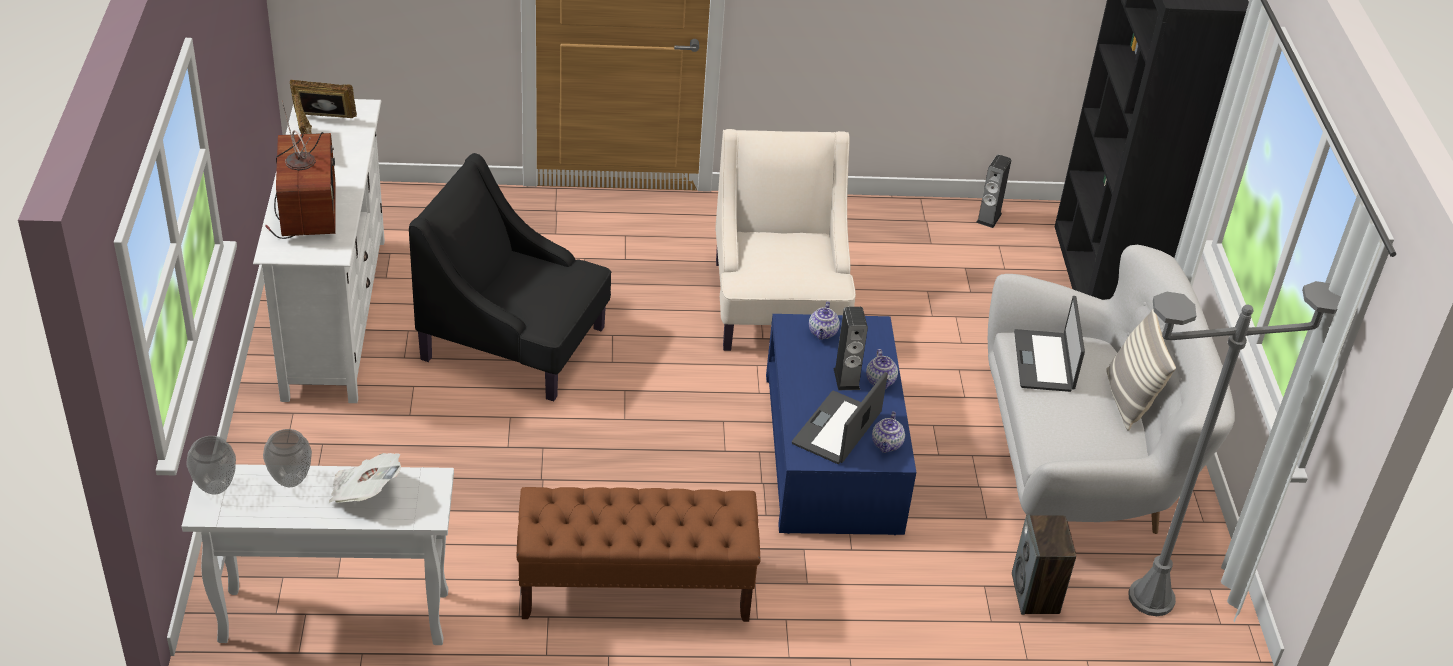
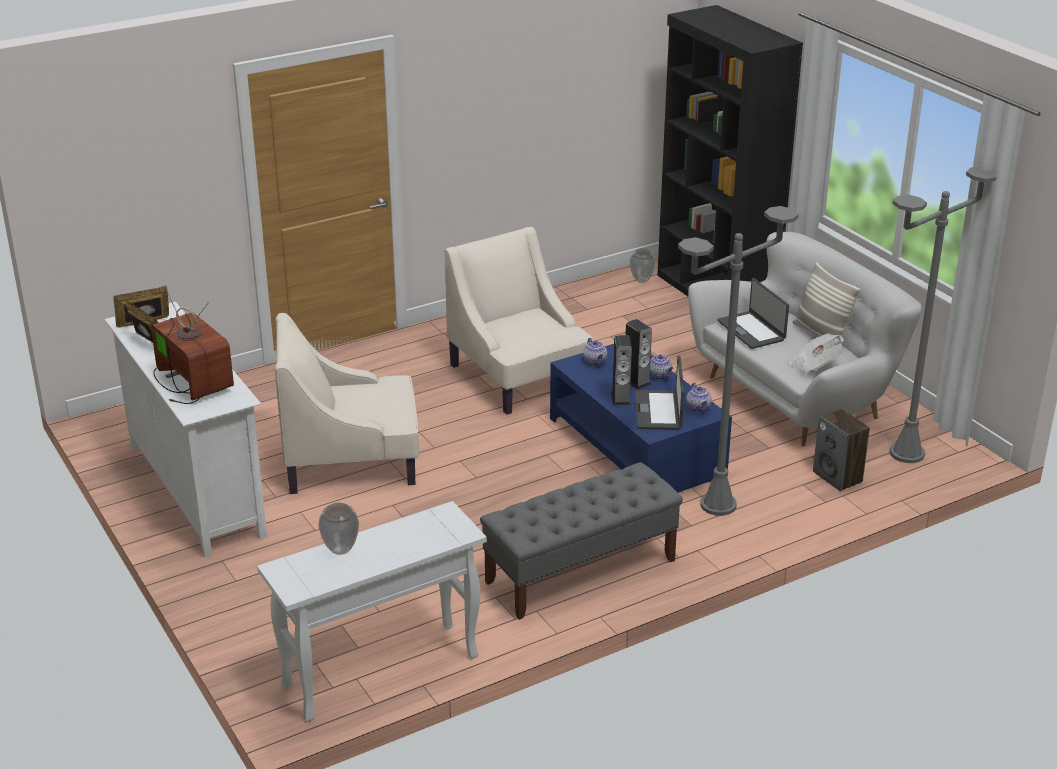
camera: 25 degrees left, 10 degrees down
vase [186,436,236,495] -> vase moved to [630,248,656,283]
newspaper [329,453,401,503] -> newspaper moved to [788,333,844,374]
black armchair [409,153,611,401] -> beige armchair [275,313,420,494]
brown bench [516,487,760,622] -> grey bench [480,462,683,620]
speaker [976,154,1011,228] -> speaker moved to [611,335,632,406]
none -> grey floor lamp [678,206,799,516]

